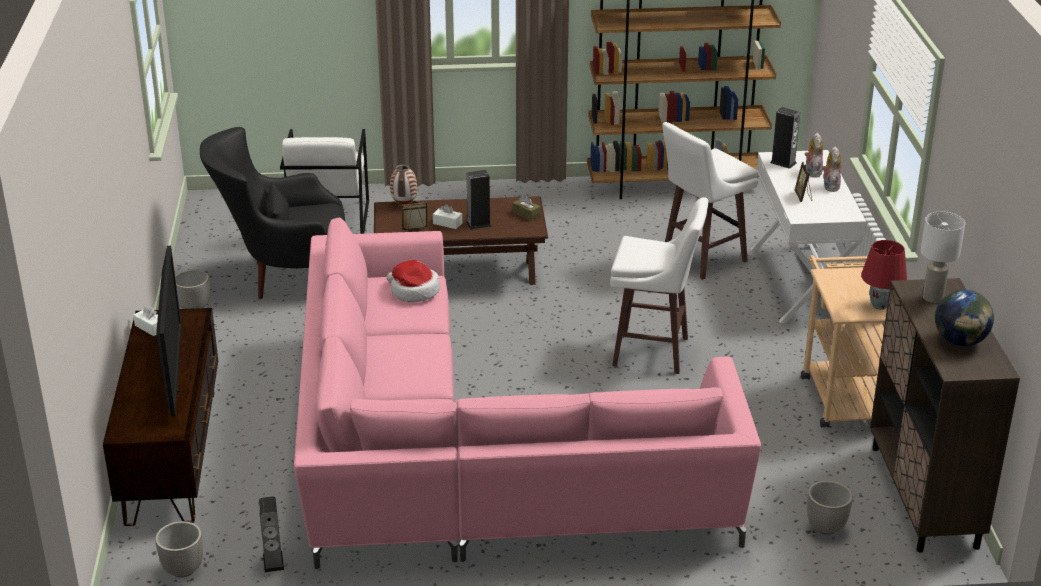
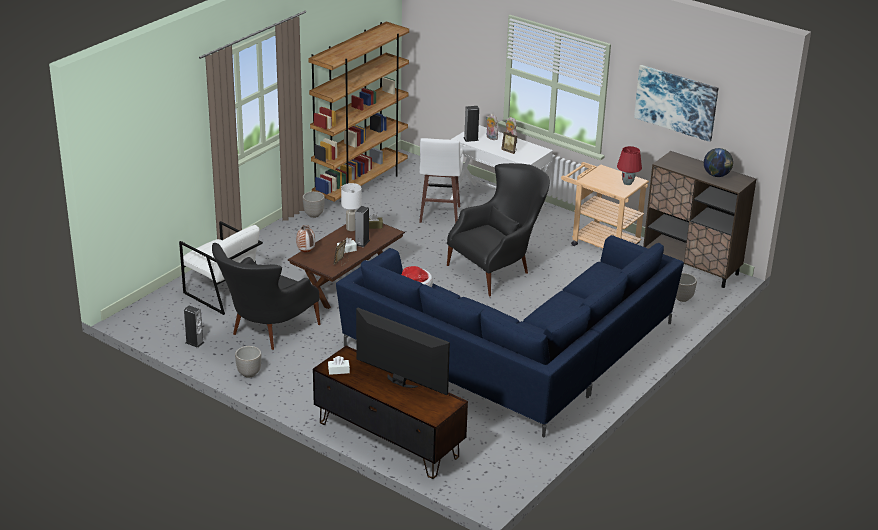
camera: 50 degrees left, 0 degrees up
planter [155,521,203,578] -> planter moved to [303,191,325,218]
speaker [258,496,284,572] -> speaker moved to [184,305,204,348]
pink sofa [294,217,761,569] -> blue sofa [336,235,684,437]
white stool [610,197,708,374] -> black armchair [447,163,550,296]
white table lamp [921,212,965,303] -> white table lamp moved to [341,183,362,231]
none -> picture [634,65,719,142]

